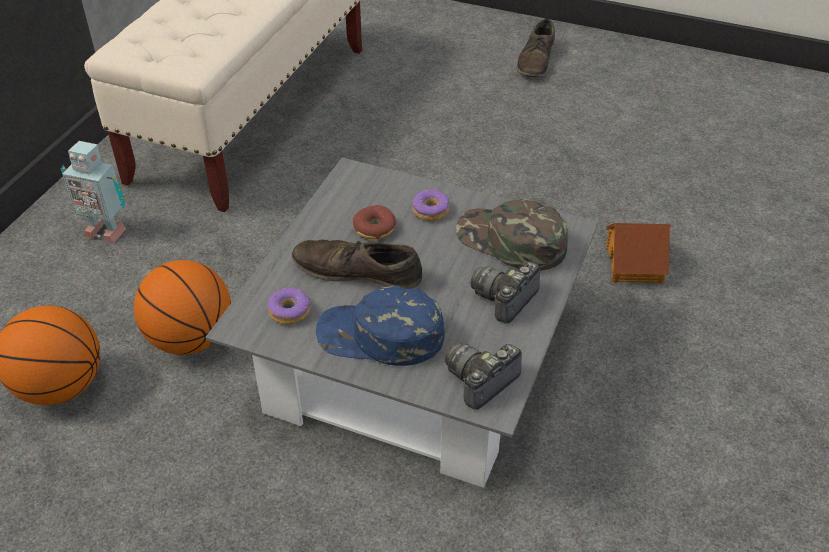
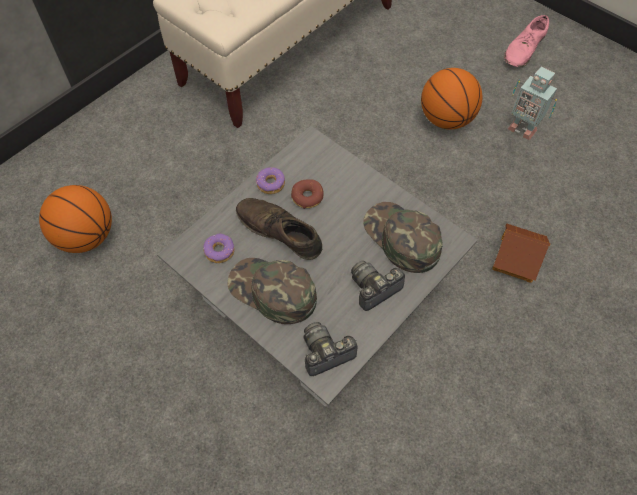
camera: 20 degrees right, 15 degrees up
toy robot [61,141,126,243] -> toy robot moved to [508,66,557,140]
basketball [134,260,231,355] -> basketball moved to [421,68,482,129]
blue cap [316,286,444,366] -> green cap [227,258,317,324]
donut [412,189,450,221] -> donut moved to [256,167,285,194]
brown shoe [517,19,555,77] -> pink shoe [504,15,549,68]

